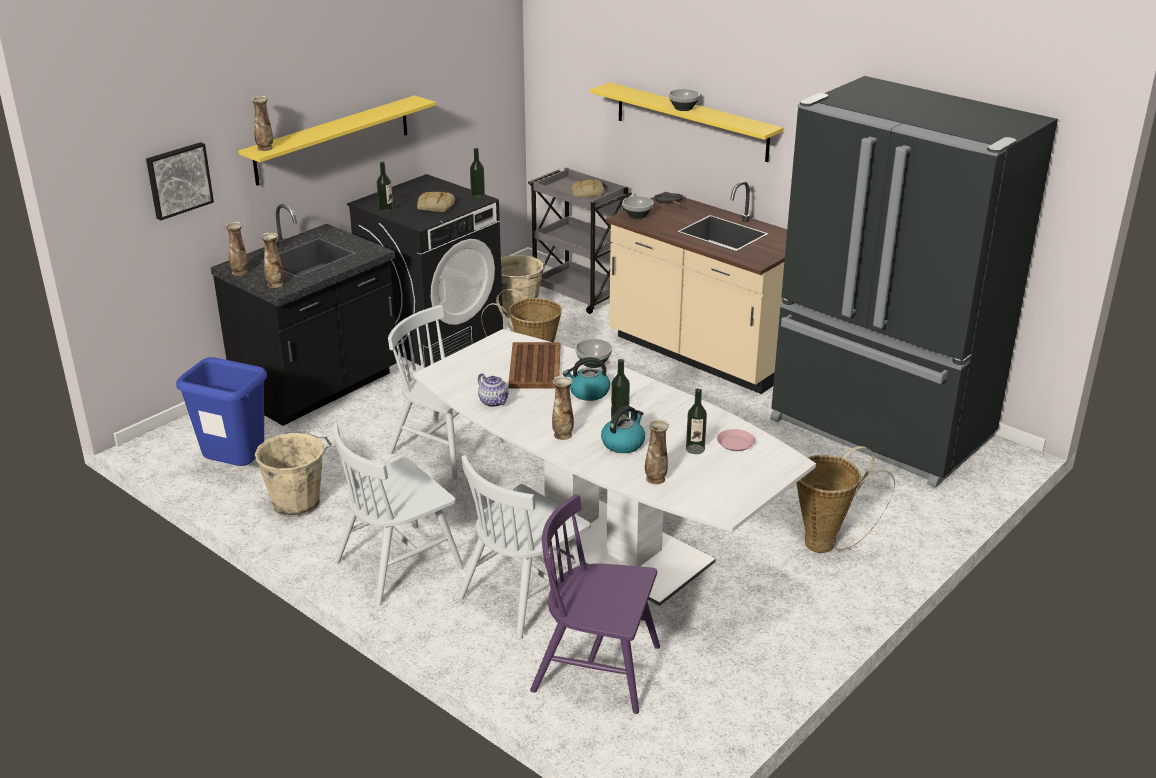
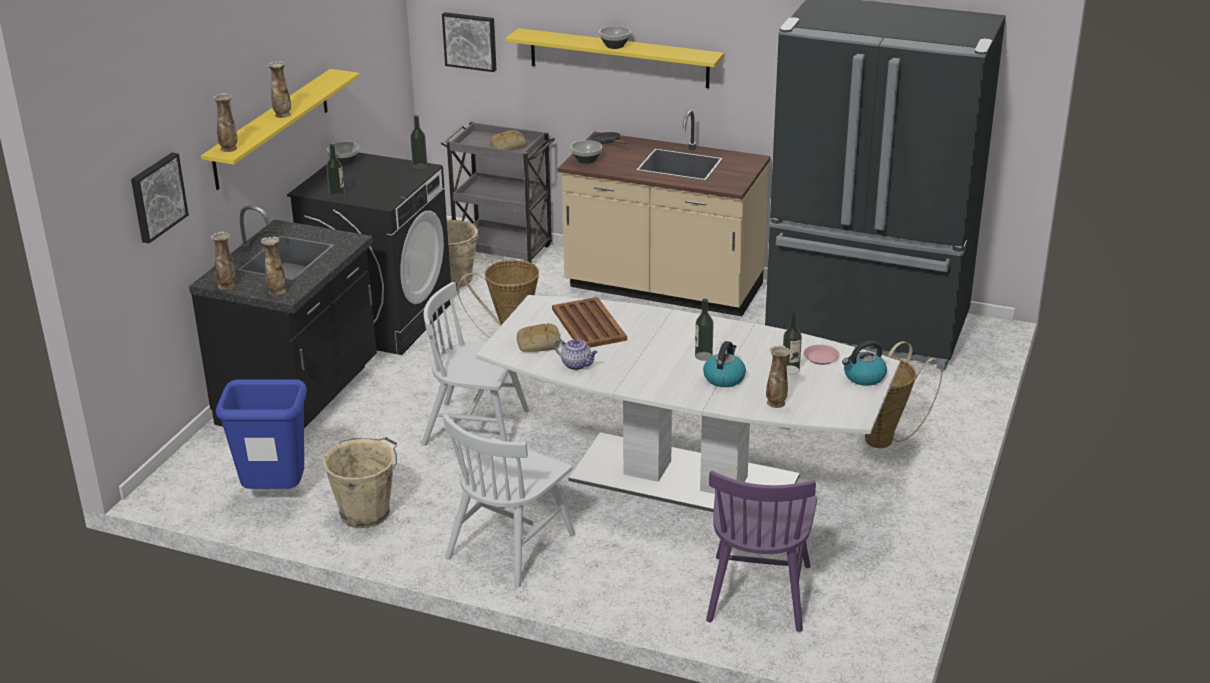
camera: 20 degrees left, 0 degrees up
bread [417,192,455,212] -> bread moved to [517,323,560,352]
white chair [458,455,591,640] -> none
purple chair [530,494,660,714] -> purple chair turned 75 degrees counterclockwise [706,470,817,632]
vase [552,376,574,440] -> vase moved to [268,61,291,118]
kettle [563,357,610,401] -> kettle moved to [842,341,887,386]
bowl [575,339,612,368] -> bowl moved to [327,142,359,166]
none -> picture [442,12,496,72]

